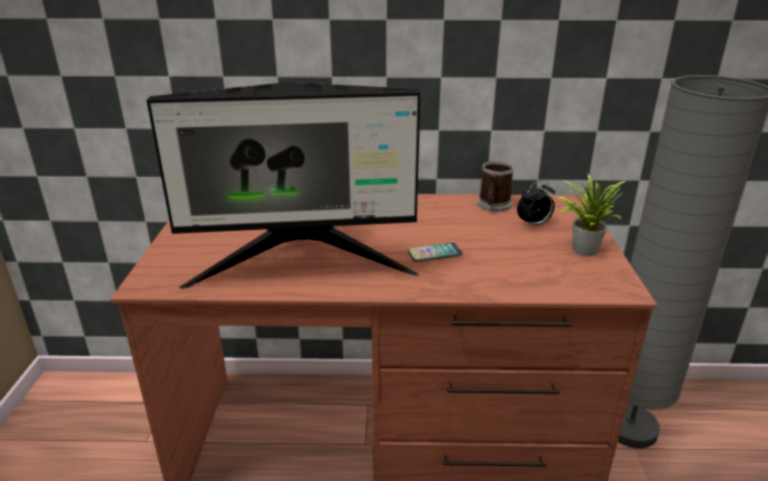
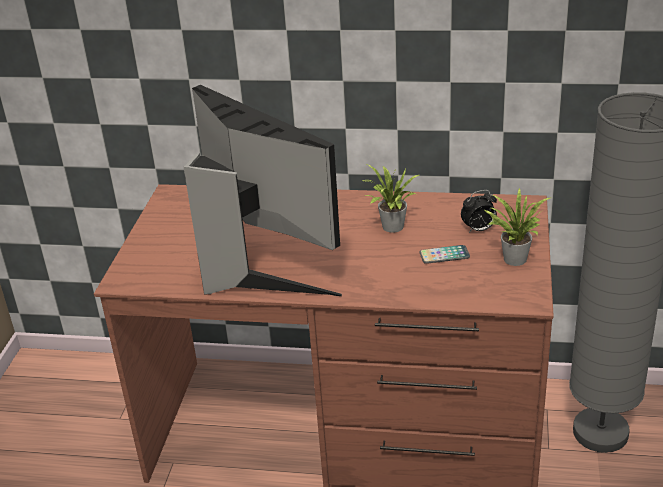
camera: 10 degrees right, 5 degrees up
monitor [146,82,421,289] -> monitor turned 135 degrees counterclockwise [184,85,342,296]
phone [407,243,463,262] -> phone moved to [420,245,470,264]
mug [478,161,514,212] -> none
none -> potted plant [362,165,419,233]

